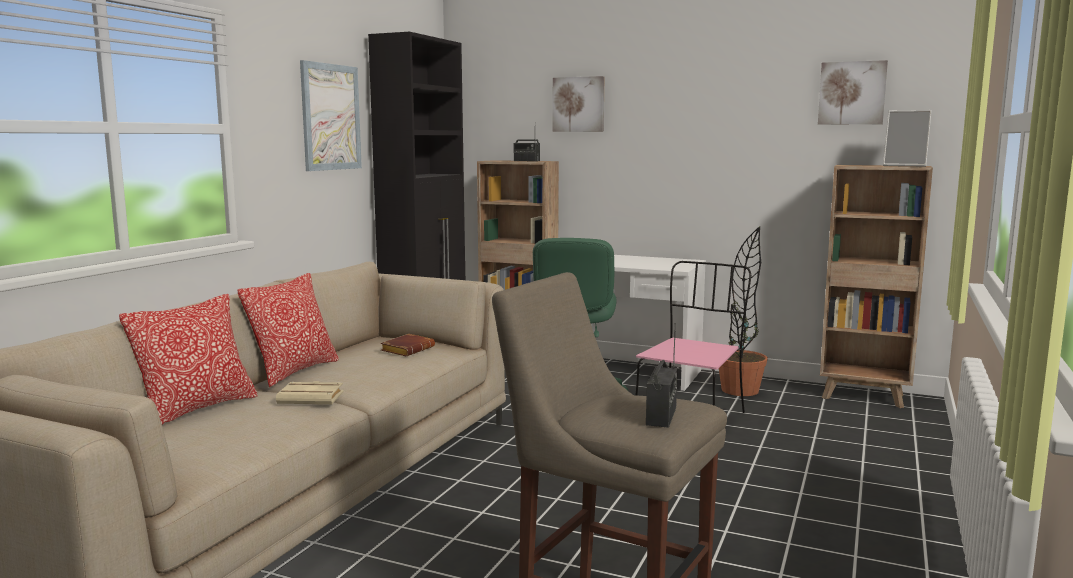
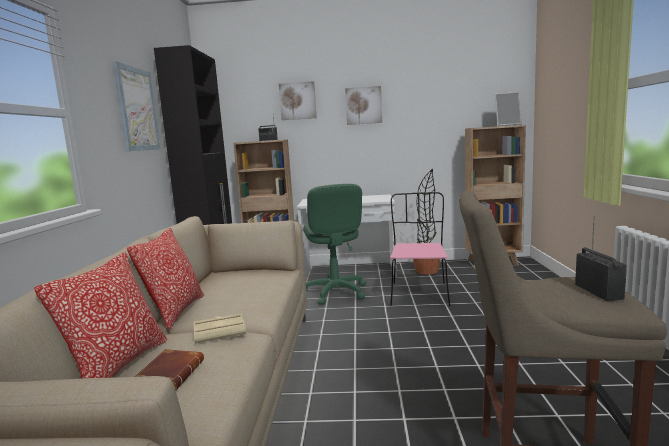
camera: 20 degrees left, 0 degrees up
brown book [381,334,435,356] -> brown book moved to [134,349,204,390]
picture [818,60,888,125] -> picture moved to [345,86,382,125]

